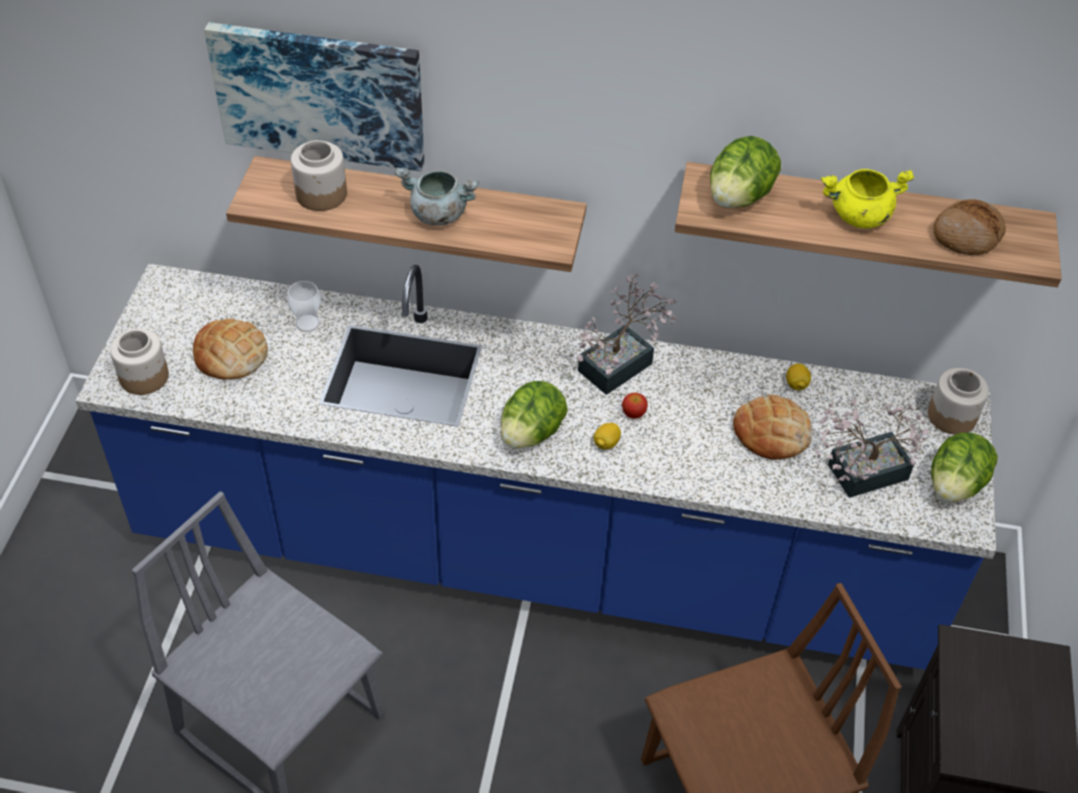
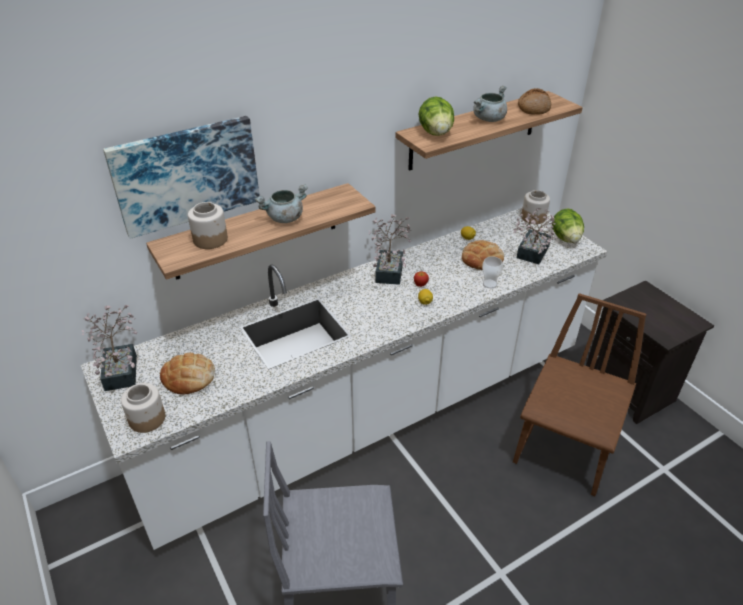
camera: 40 degrees left, 10 degrees down
blue counter [76,264,996,670] -> white counter [81,208,608,550]
cup [287,281,321,332] -> cup moved to [482,256,503,288]
lettuce [501,381,568,448] -> none
yellow cooking pot [821,169,914,228] -> grey cooking pot [473,85,507,122]
none -> potted plant [81,305,137,391]

